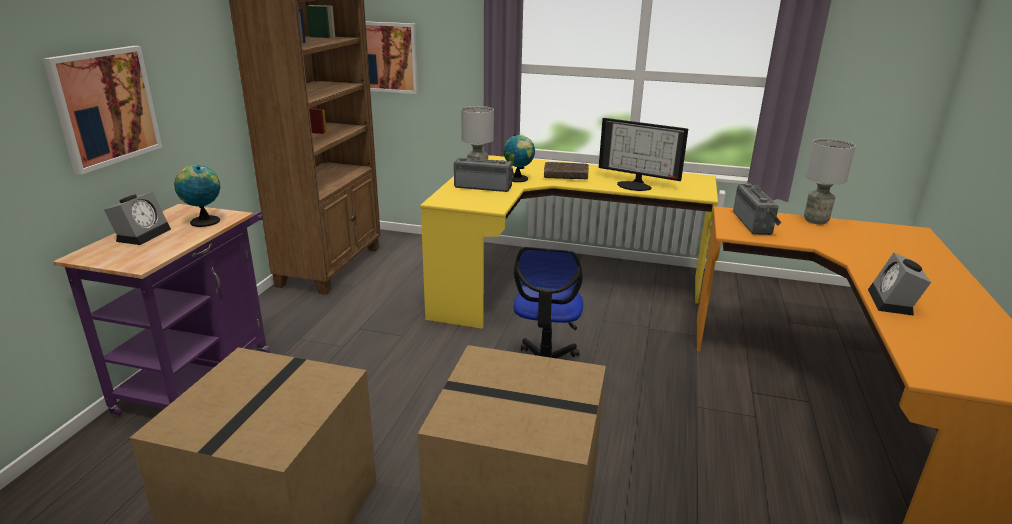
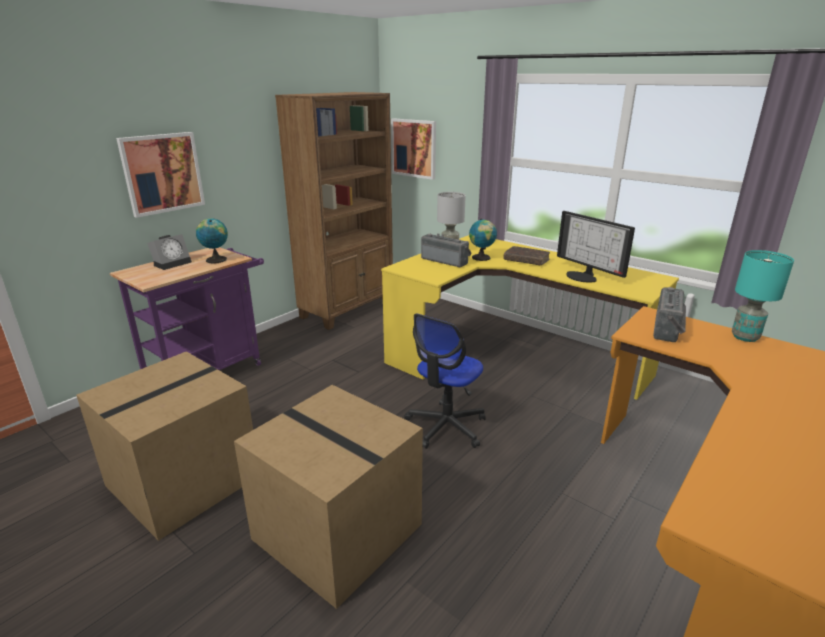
camera: 25 degrees right, 0 degrees up
grey table lamp [804,138,856,224] -> turquoise table lamp [732,250,794,342]
alarm clock [868,253,931,316] -> none

